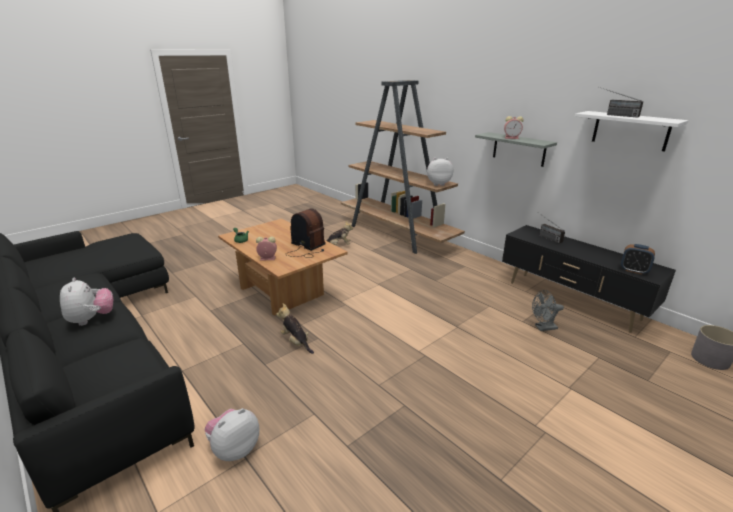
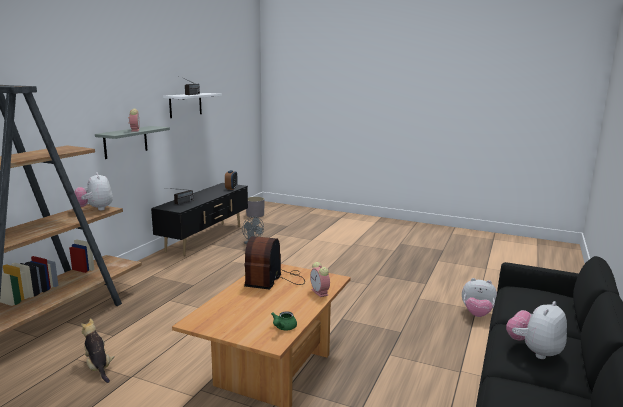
camera: 115 degrees left, 10 degrees down
plush toy [276,303,314,354] -> none

